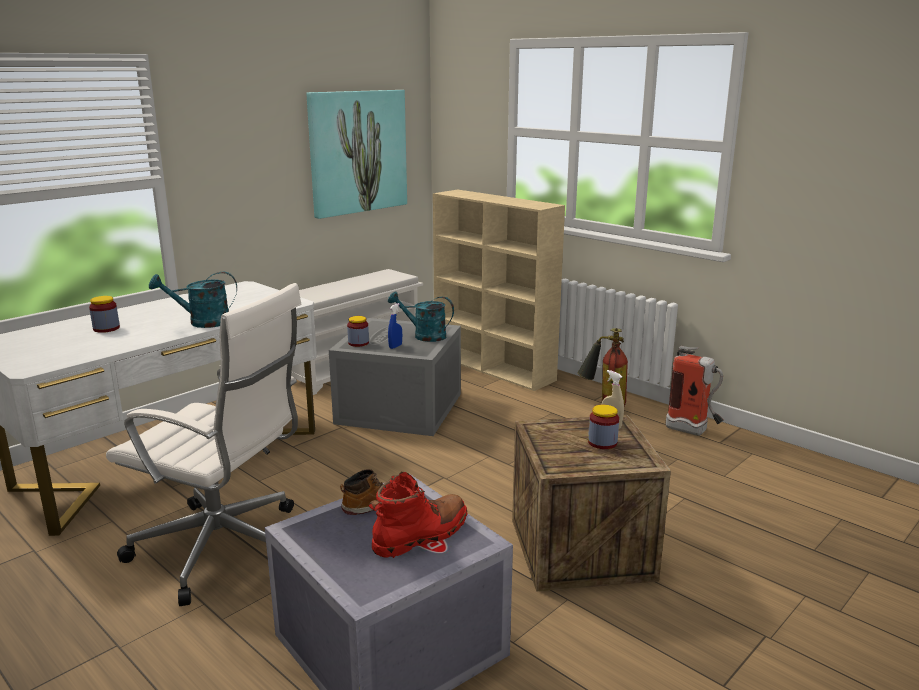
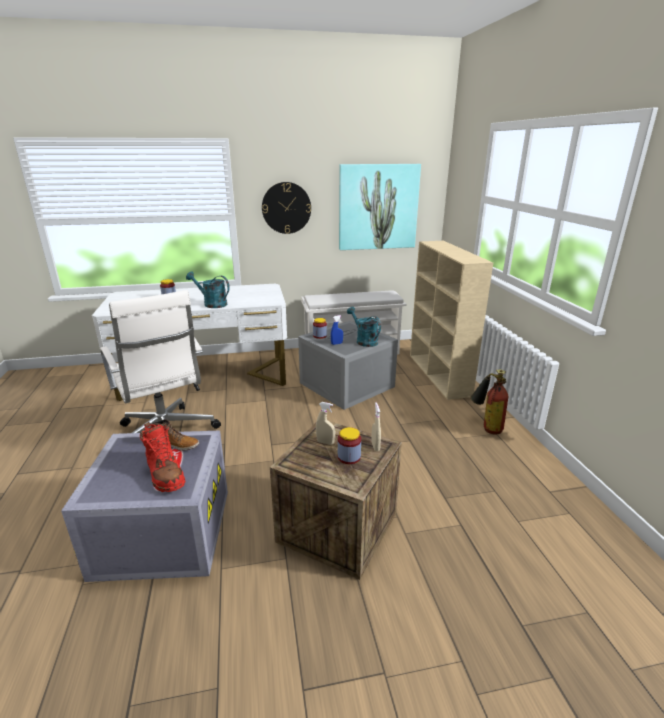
camera: 35 degrees right, 5 degrees up
red boot [368,472,467,558] -> red boot turned 60 degrees clockwise [140,422,186,492]
fire extinguisher [666,346,723,436] -> none
none -> wall clock [262,182,311,234]
none -> beige spray bottle [316,402,335,445]

